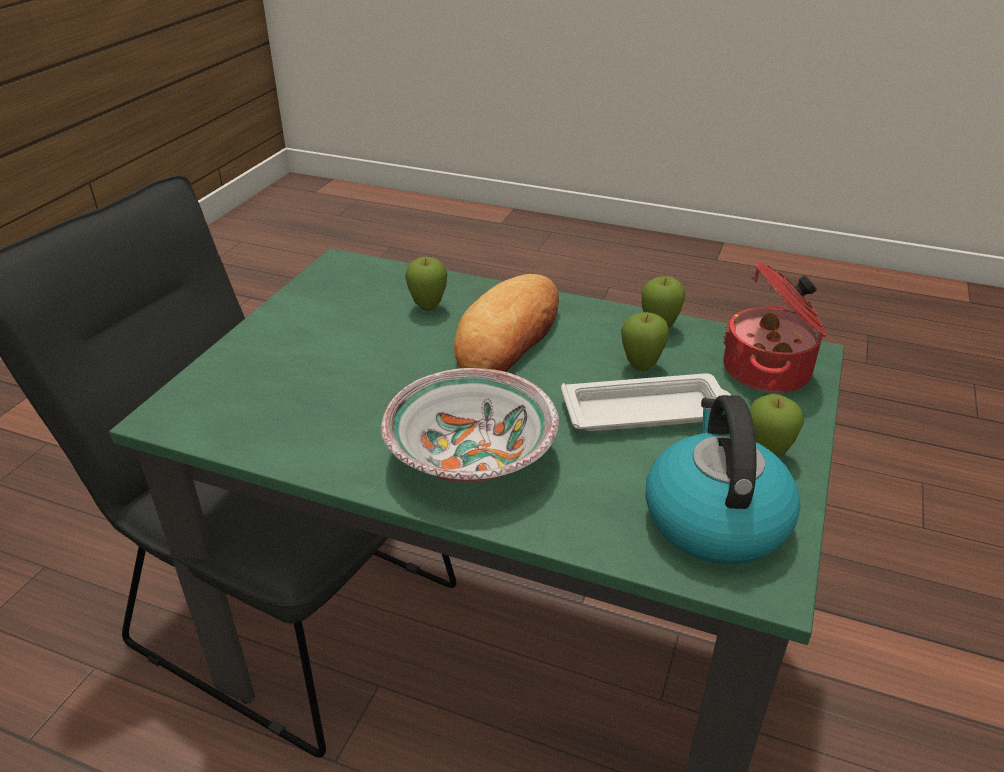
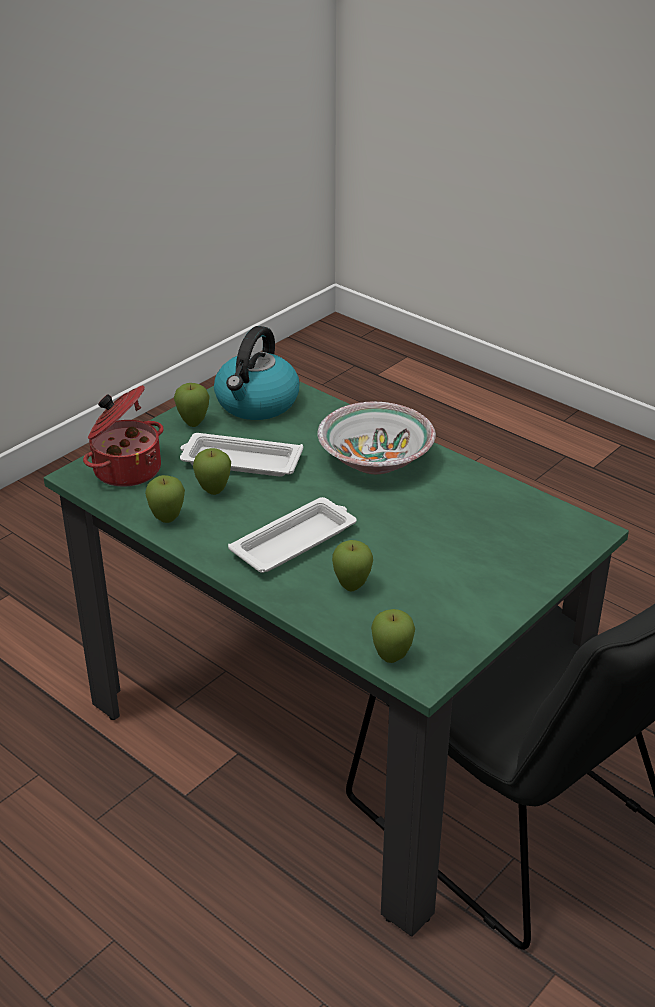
camera: 160 degrees left, 0 degrees up
bread [454,274,559,372] -> white tray [228,497,357,573]
none -> apple [371,609,415,663]

